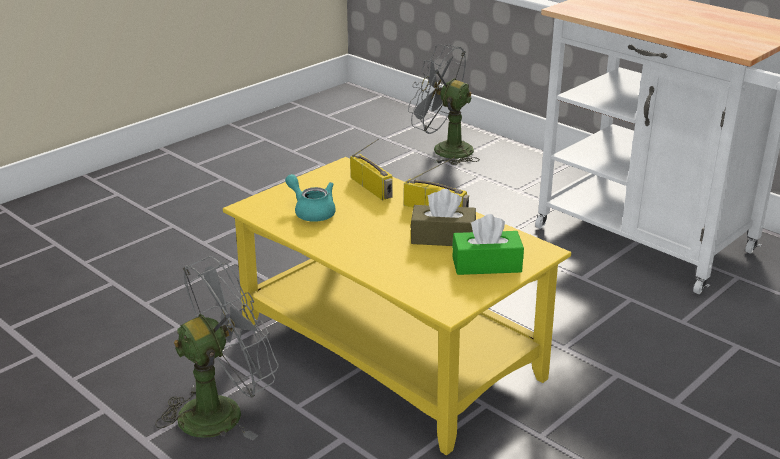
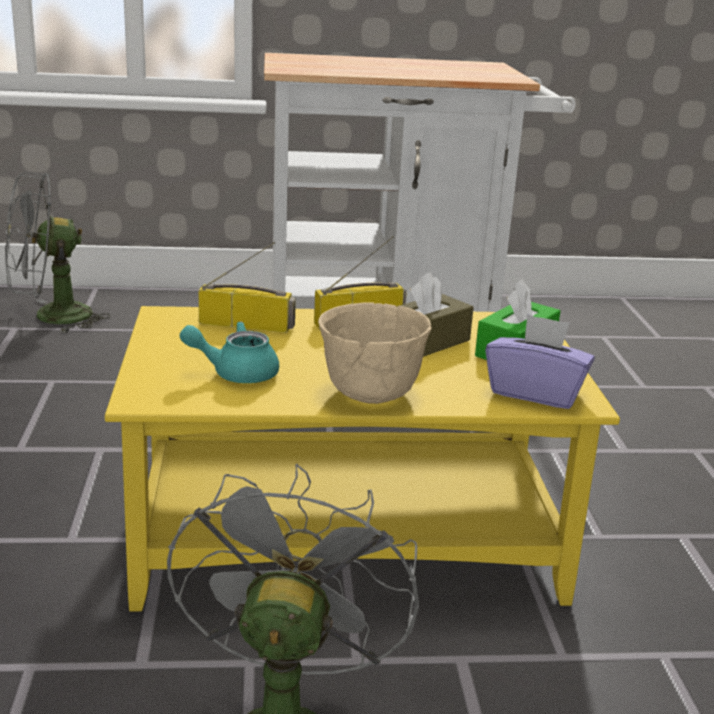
camera: 50 degrees left, 5 degrees down
none -> beige bowl [318,303,431,404]
none -> purple tissue box [485,314,595,409]

